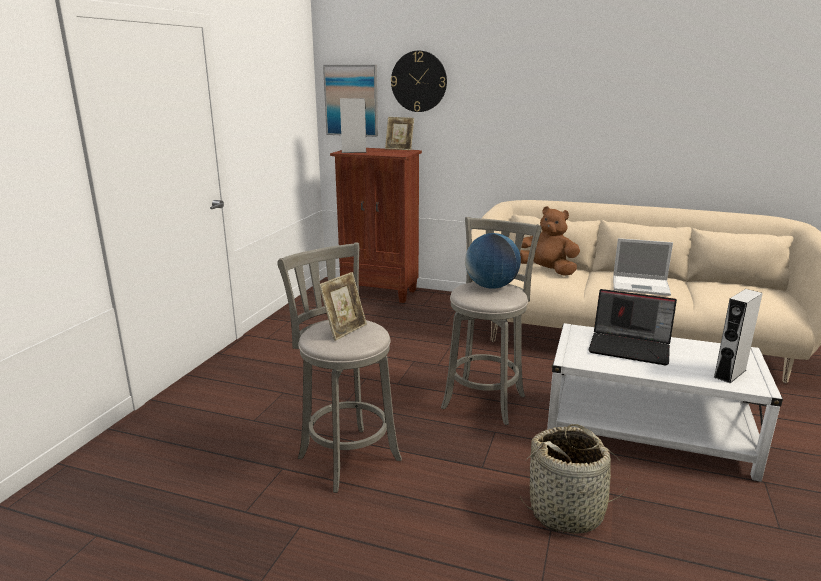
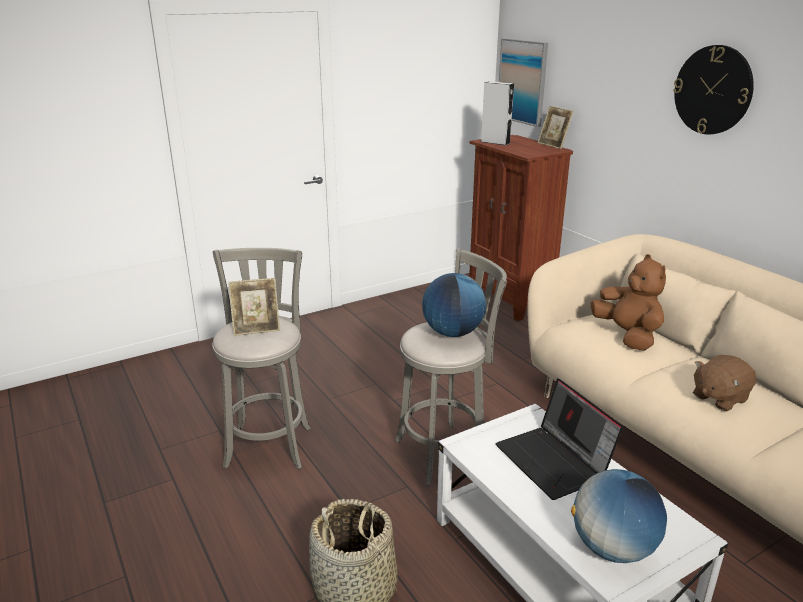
camera: 40 degrees right, 5 degrees up
wall clock [391,51,447,112] -> wall clock moved to [673,45,754,134]
laptop [613,238,673,296] -> brown plush toy [693,355,756,411]
grey speaker [713,289,763,383] -> globe [571,469,667,563]

